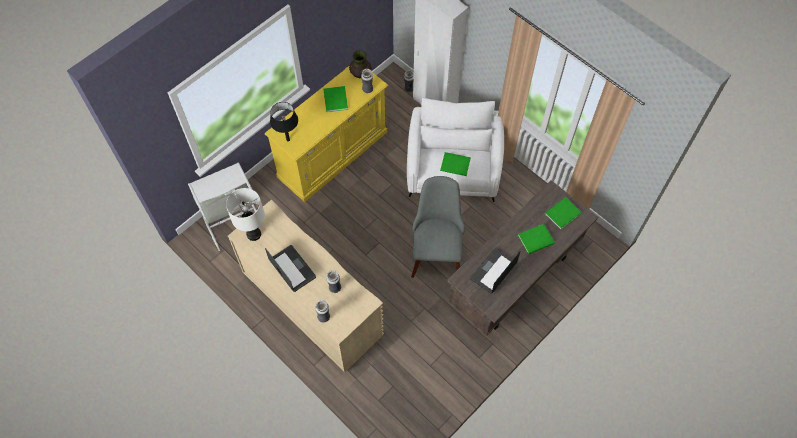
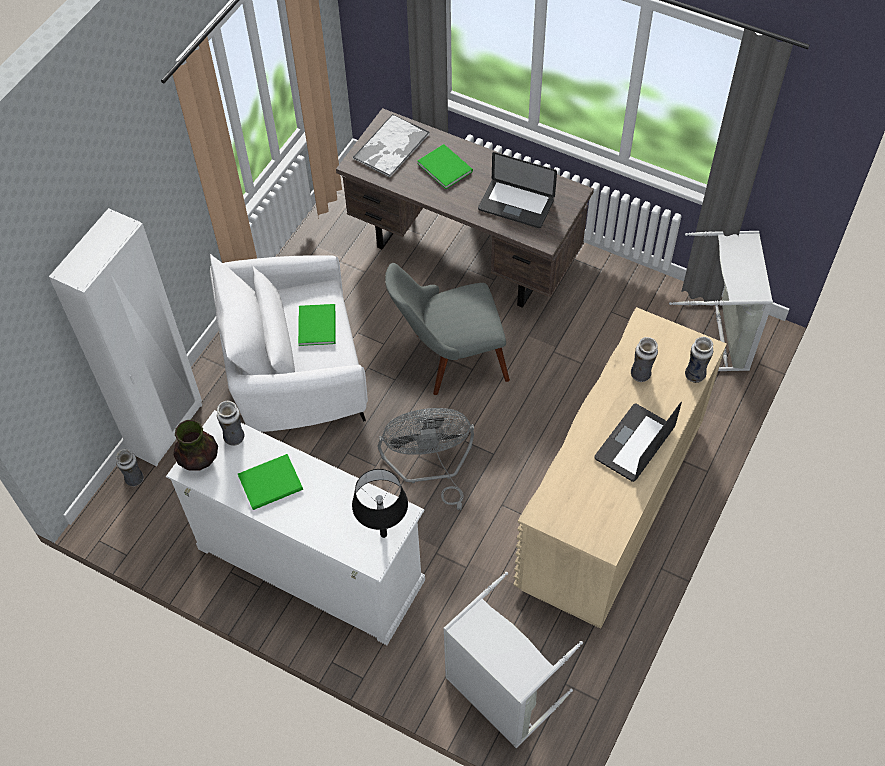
camera: 105 degrees left, 5 degrees down
white table lamp [226,188,265,241] -> none
yellow cabinet [265,67,388,202] -> white cabinet [166,410,425,645]
green book [545,197,581,230] -> tray [353,114,430,178]
none -> grey fan [377,408,474,510]
none -> grey laundry basket [669,231,773,371]

